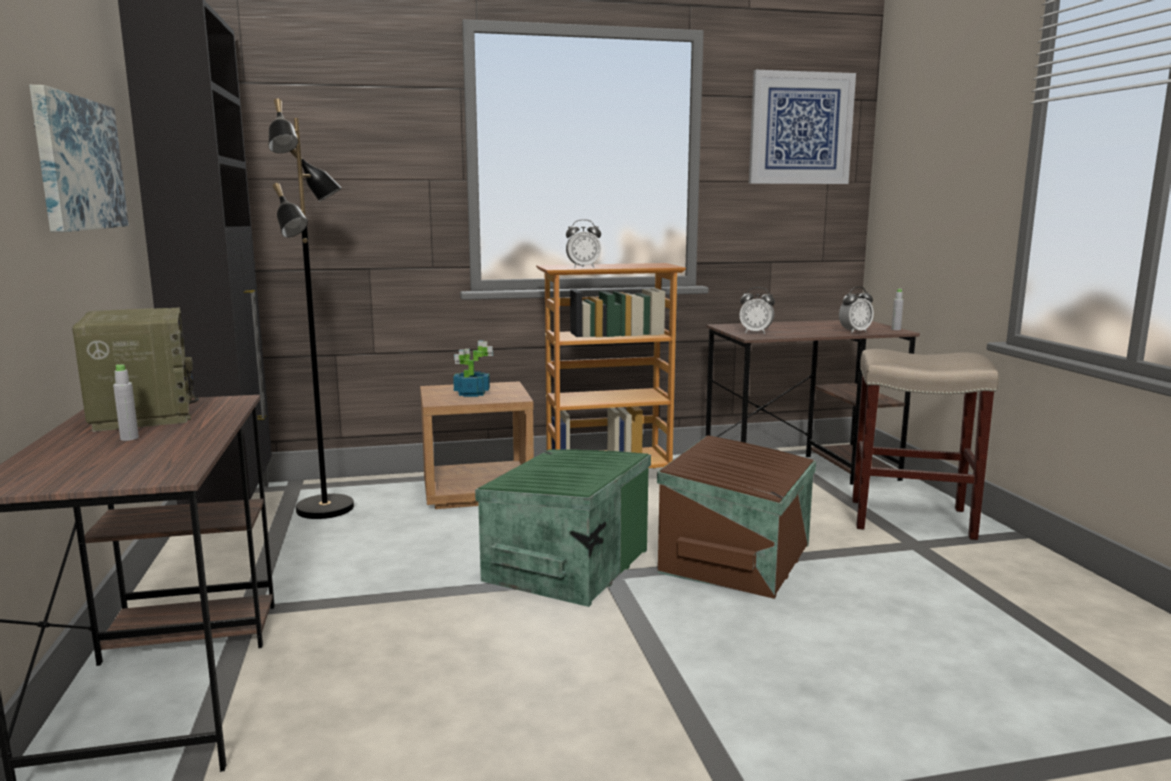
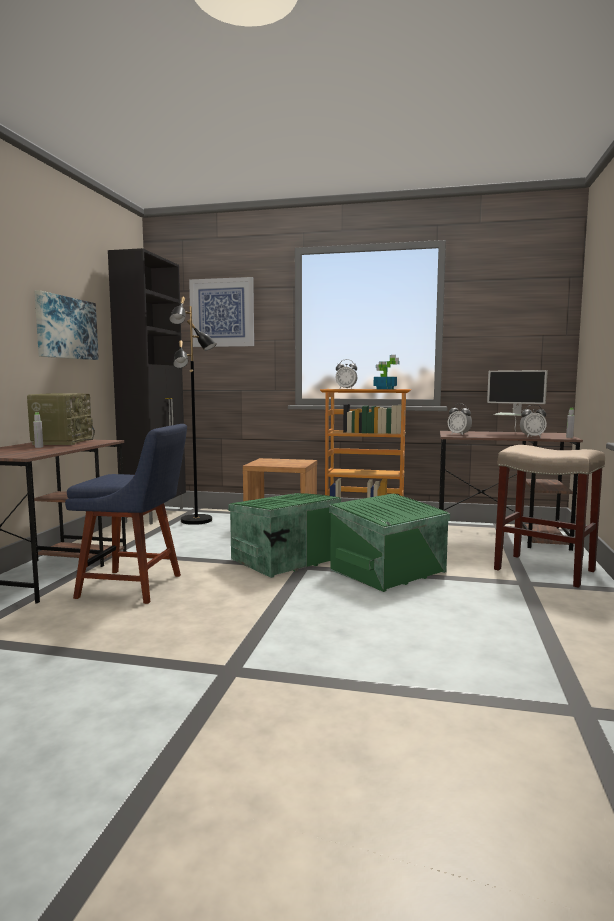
camera: 25 degrees right, 5 degrees down
potted plant [453,341,493,397] -> potted plant moved to [374,355,400,389]
brown storage box [657,435,816,599] -> green storage box [329,493,450,592]
picture [749,70,856,184] -> picture moved to [189,277,254,347]
none -> blue chair [65,424,187,604]
none -> monitor [487,370,548,431]

